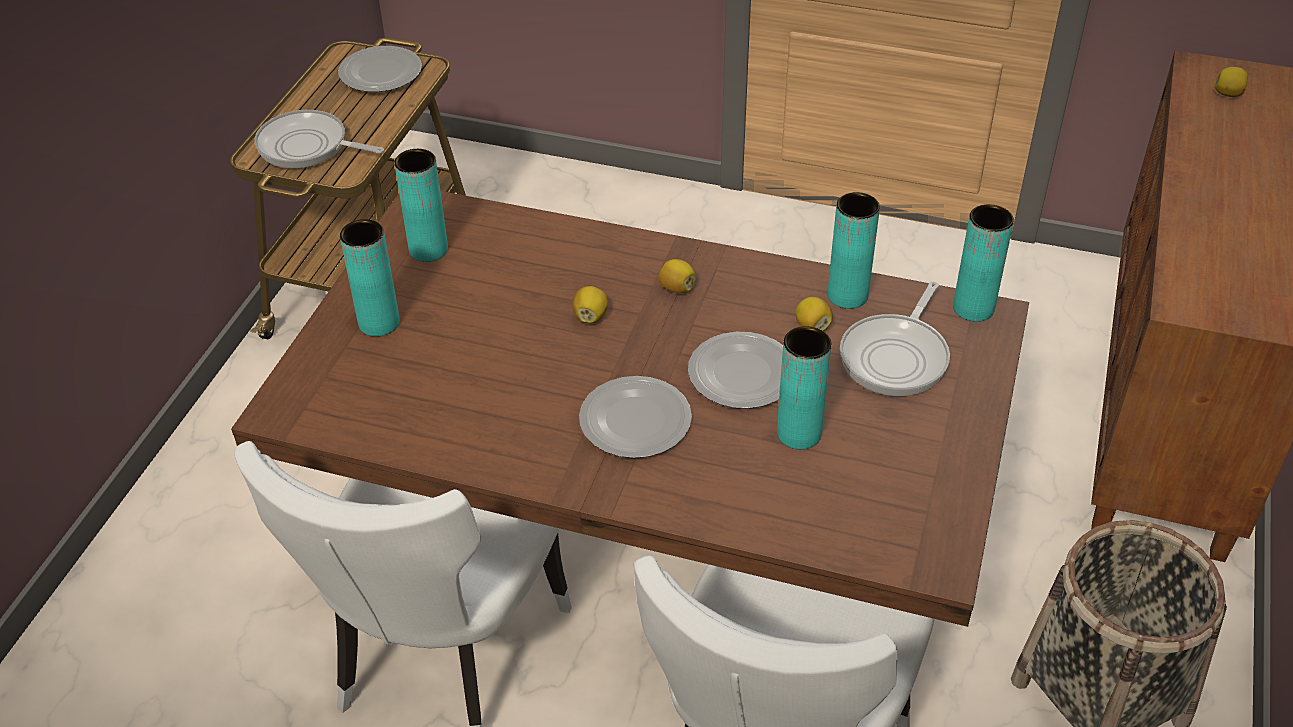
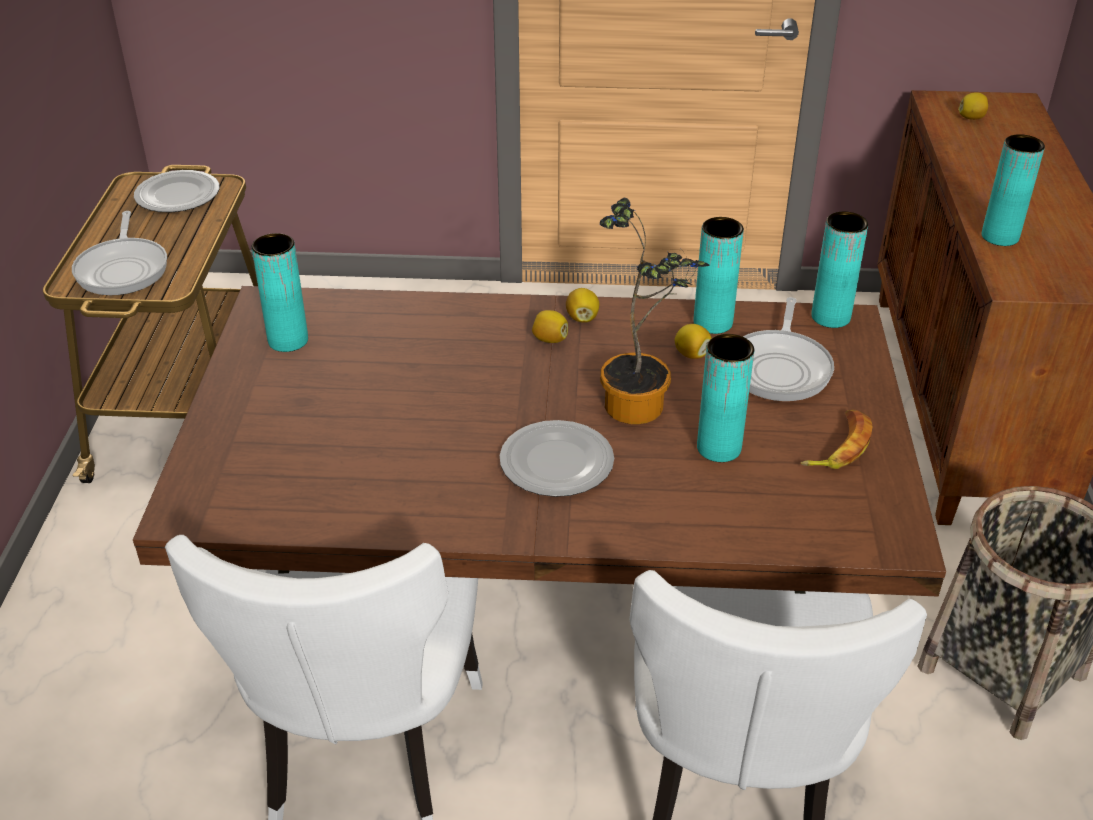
camera: 15 degrees left, 5 degrees down
frying pan [254,110,384,168] -> frying pan turned 105 degrees counterclockwise [72,211,167,295]
turquoise vase [340,219,400,337] -> turquoise vase moved to [981,134,1045,246]
lemon [573,286,608,323] -> lemon moved to [566,288,599,323]
plate [688,332,783,409] -> potted plant [600,198,709,425]
none -> banana [800,410,873,469]

